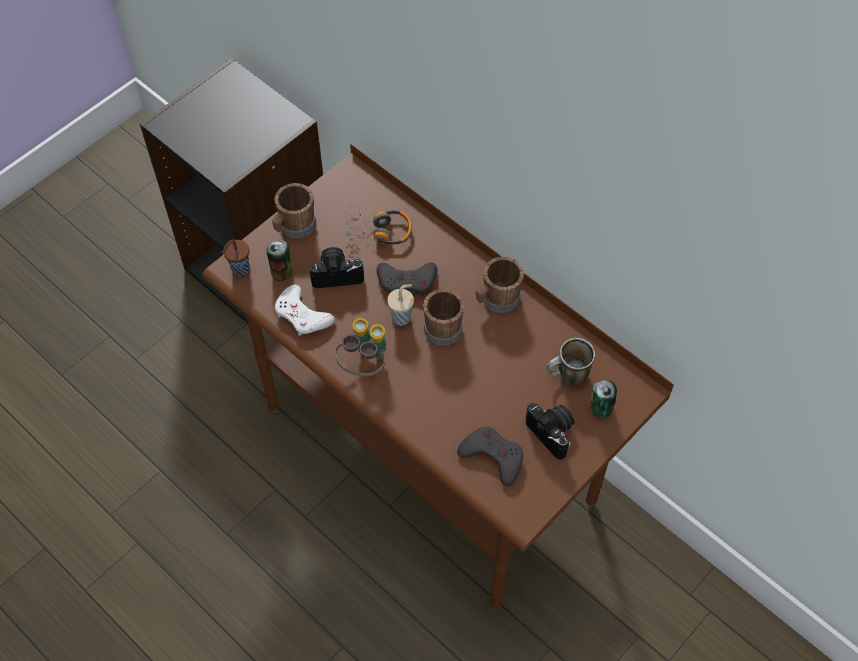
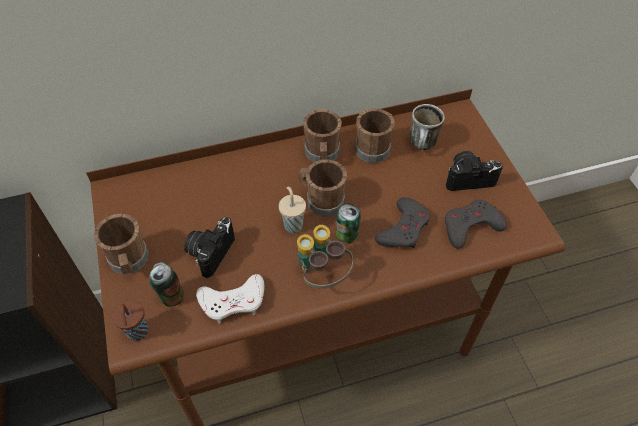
camera: 60 degrees left, 5 degrees down
headphones [343,205,412,249] -> none
grey game controller [377,263,437,296] -> grey game controller moved to [375,197,430,248]
can [591,380,617,417] -> can moved to [336,203,361,244]
none -> brown mug [355,108,395,163]

